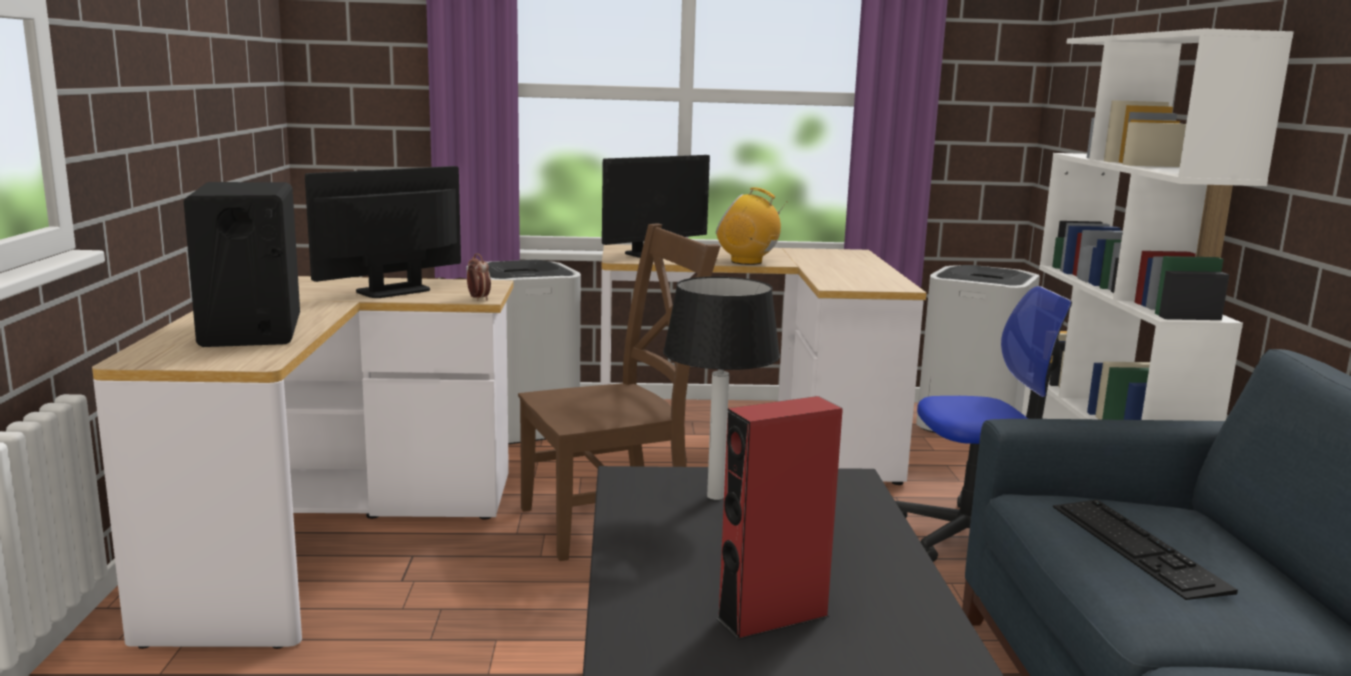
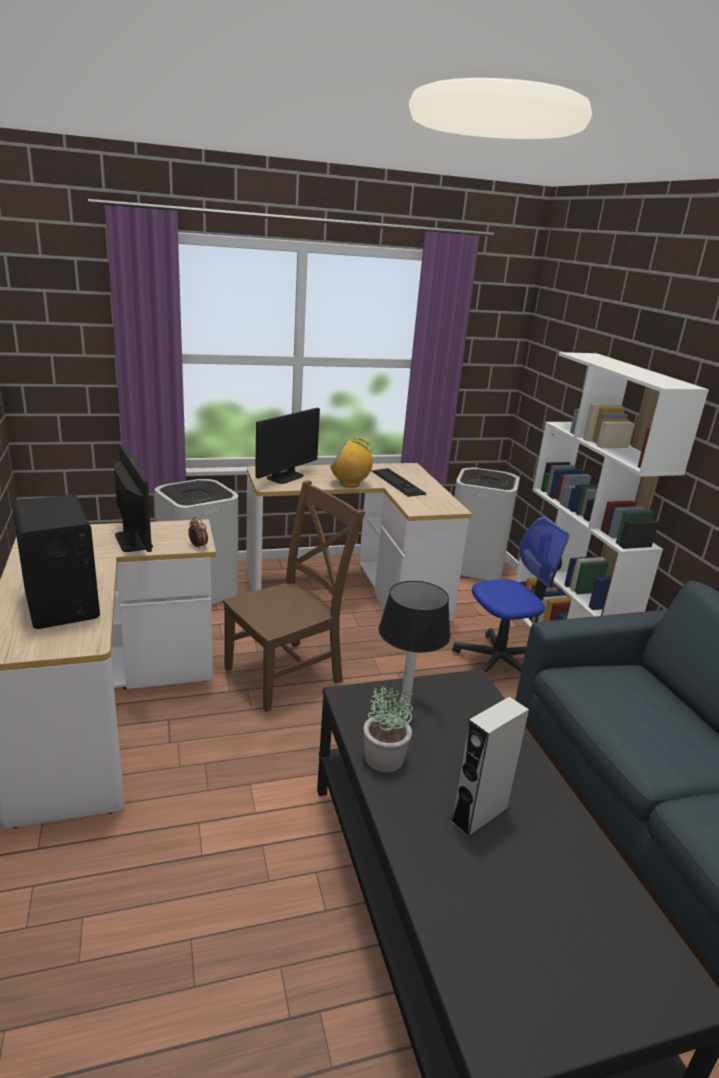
camera: 15 degrees left, 10 degrees up
monitor [305,166,461,298] -> monitor turned 120 degrees clockwise [114,444,153,552]
red speaker [716,396,843,640] -> grey speaker [450,696,529,838]
keyboard [1053,500,1238,600] -> keyboard moved to [372,468,426,497]
none -> potted plant [363,685,413,772]

